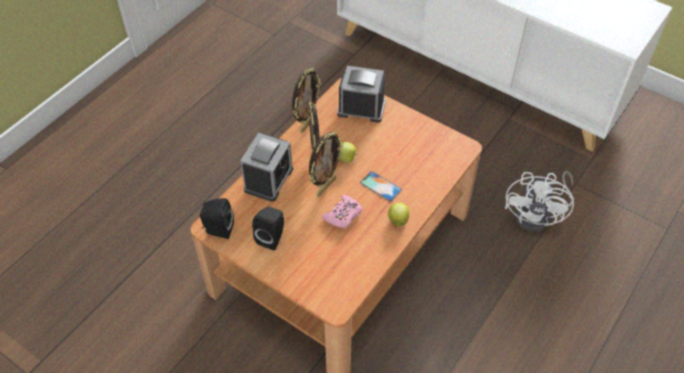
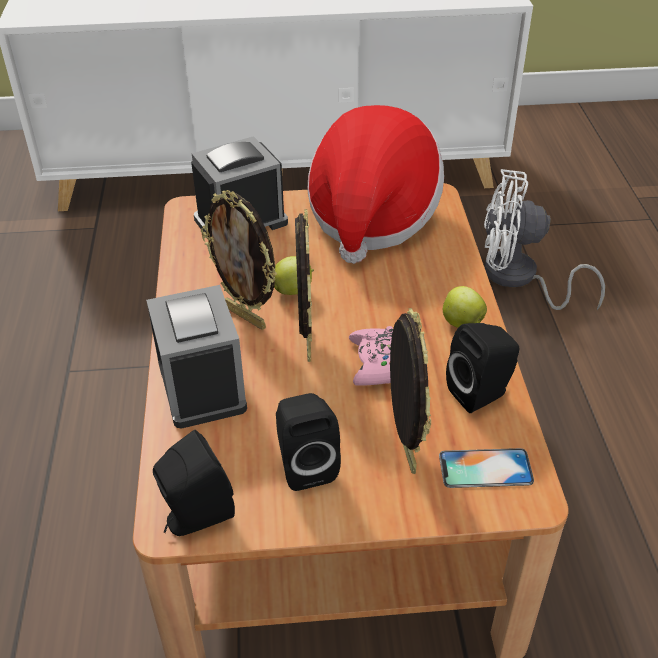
camera: 40 degrees left, 10 degrees down
picture frame [292,68,321,133] -> picture frame moved to [390,308,431,474]
phone [360,171,402,201] -> phone moved to [439,448,534,488]
white fan [505,171,574,232] -> white fan turned 120 degrees clockwise [484,169,605,310]
none -> hat [308,105,444,264]
none -> black speaker [446,323,519,413]

